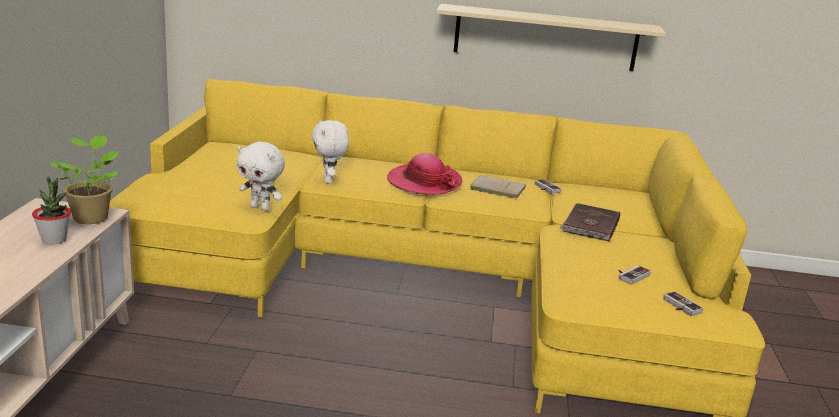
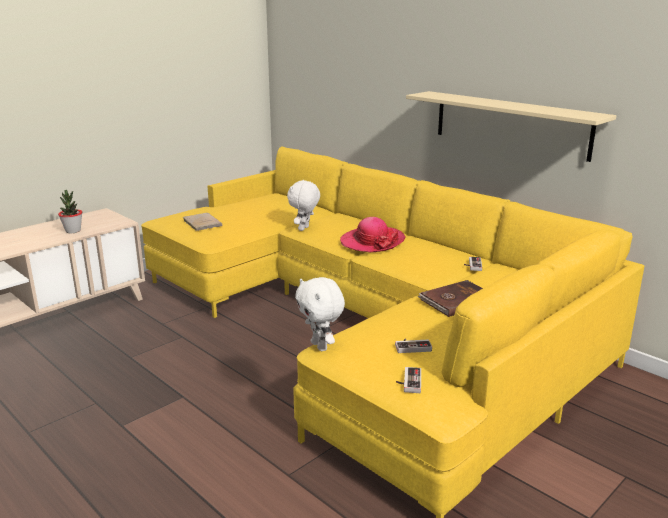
camera: 40 degrees right, 0 degrees up
potted plant [49,134,118,224] -> none
white plush toy [237,142,285,211] -> white plush toy moved to [295,277,345,351]
beige book [470,175,526,198] -> beige book moved to [183,213,223,231]

